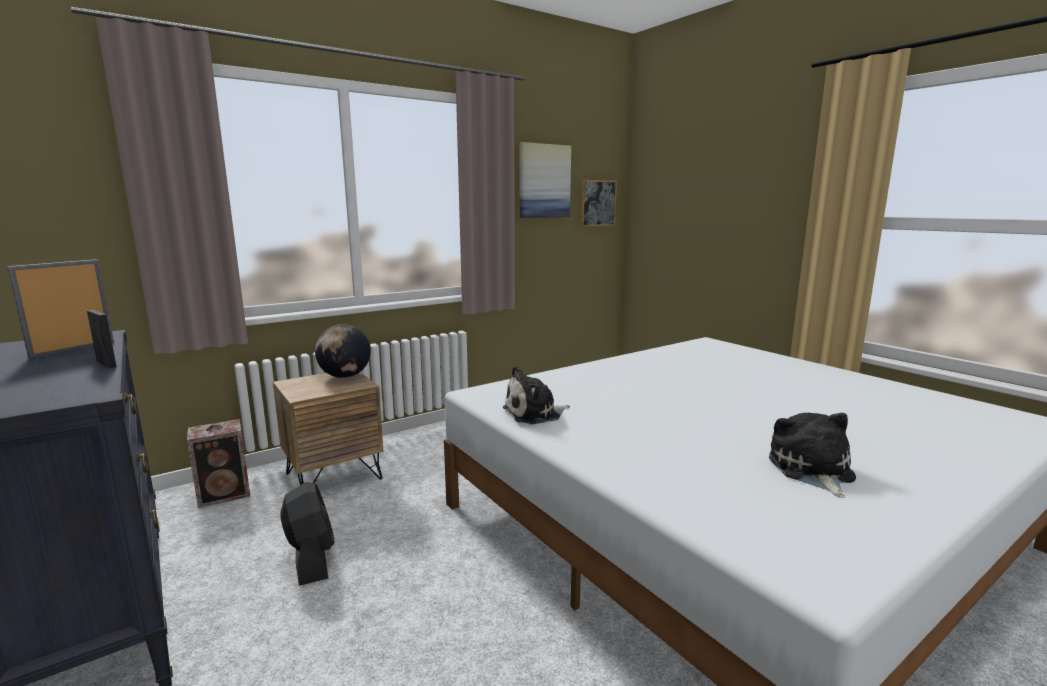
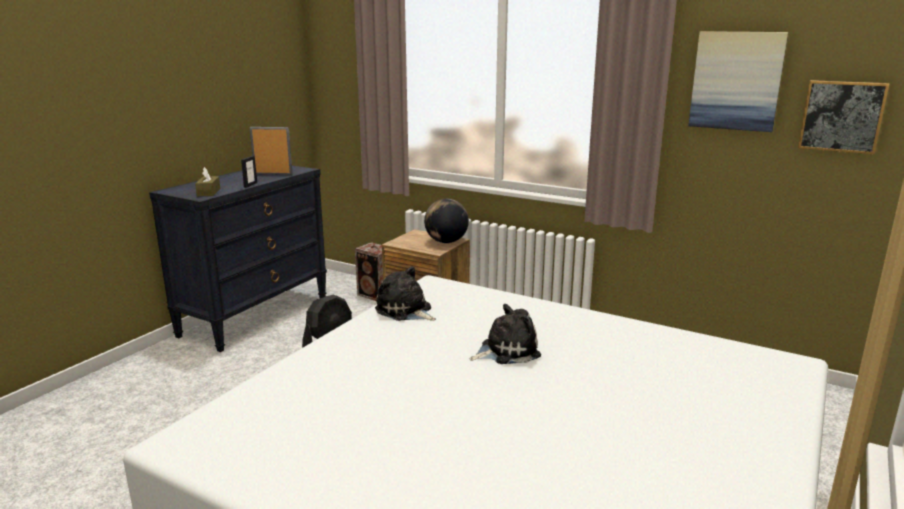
camera: 65 degrees right, 5 degrees up
plush toy [769,412,856,498] -> plush toy moved to [469,304,541,364]
none -> brown tissue box [195,167,220,196]

